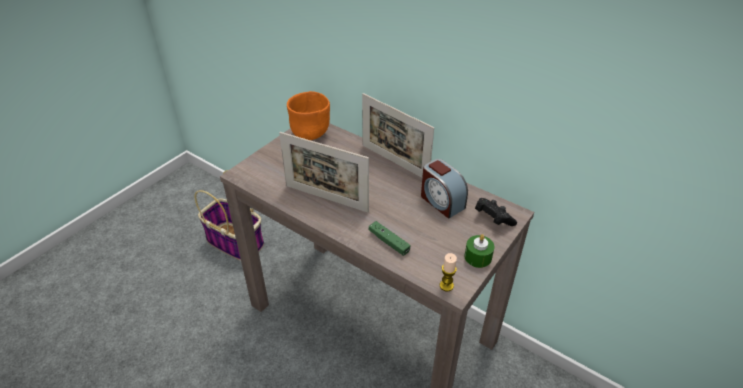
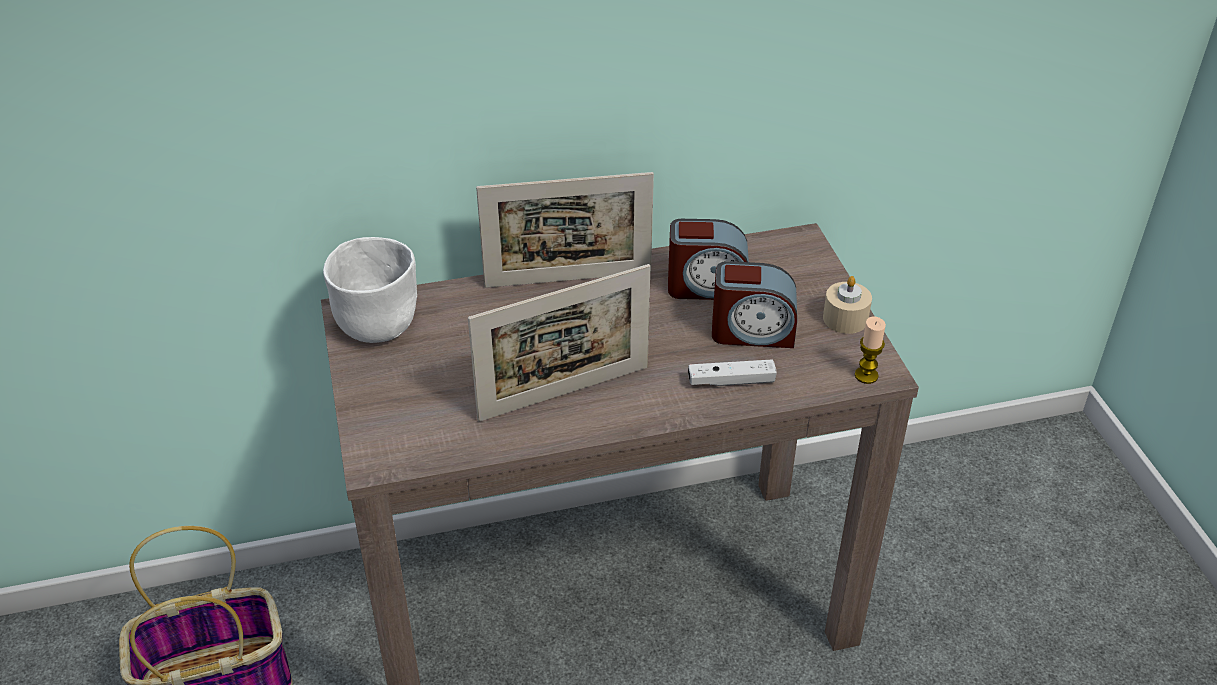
camera: 50 degrees left, 0 degrees up
orange bowl [287,91,330,140] -> white bowl [323,237,417,343]
green game controller [369,221,410,256] -> white game controller [688,359,777,386]
green candle [465,234,494,268] -> beige candle [823,276,872,334]
black game controller [475,198,517,226] -> none
none -> alarm clock [712,261,797,348]

